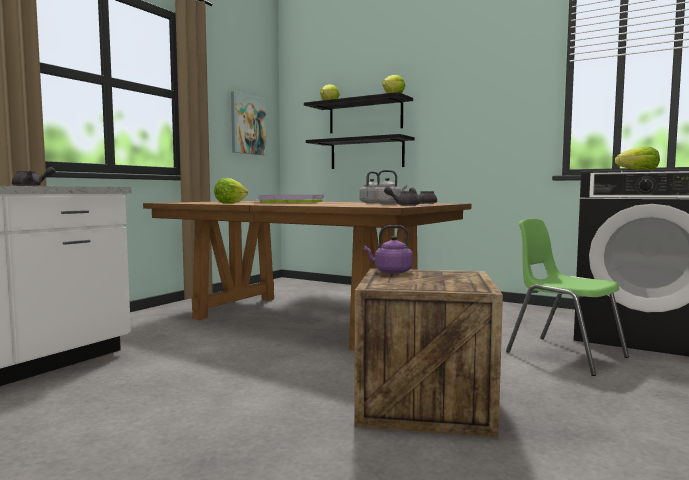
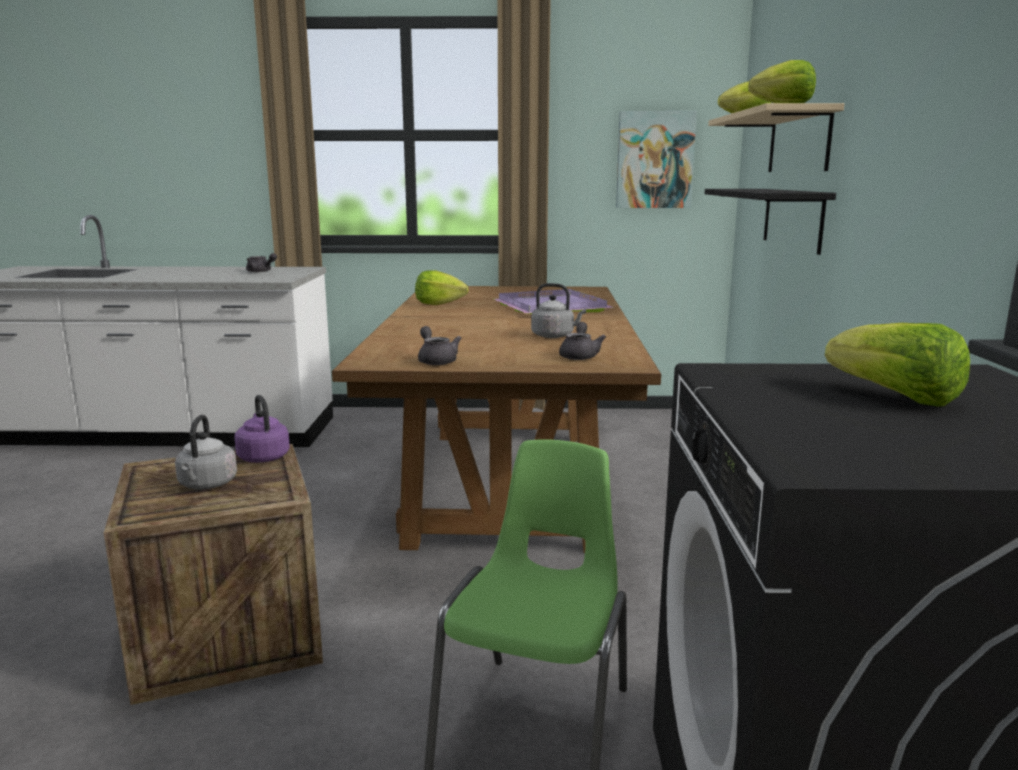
camera: 60 degrees right, 10 degrees up
black shelf [304,92,413,133] -> beige shelf [708,103,844,172]
grey kettle [374,170,407,204] -> grey kettle moved to [175,415,237,490]

